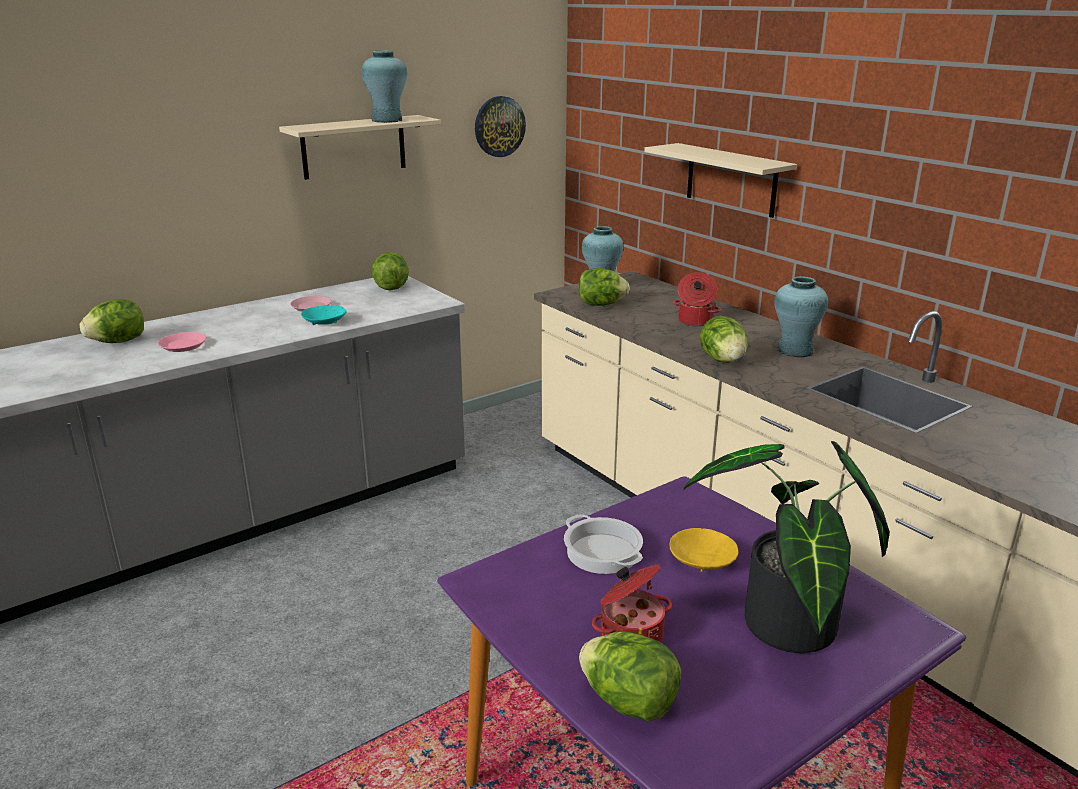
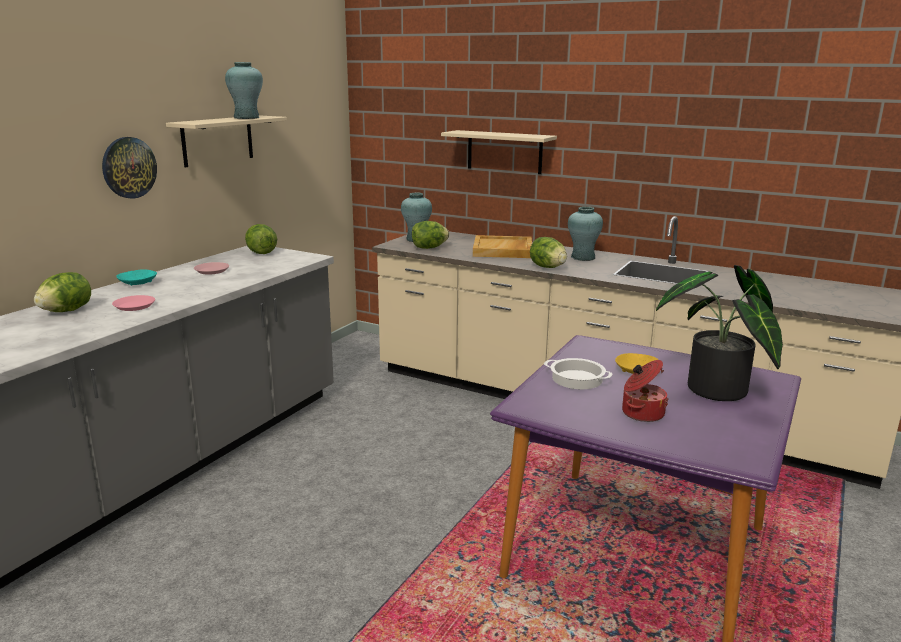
camera: 25 degrees left, 5 degrees down
turquoise bowl [301,305,347,325] -> turquoise bowl moved to [116,269,157,286]
wall clock [475,96,526,157] -> wall clock moved to [102,137,157,199]
lettuce [579,632,681,722] -> none
cooking pot [673,272,721,326] -> beige tray [473,235,532,258]

